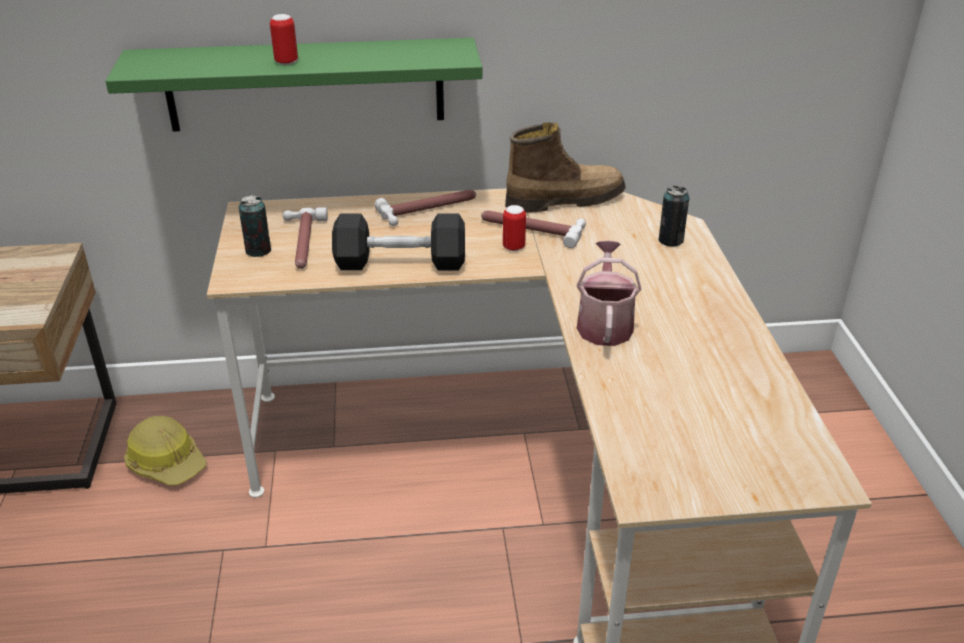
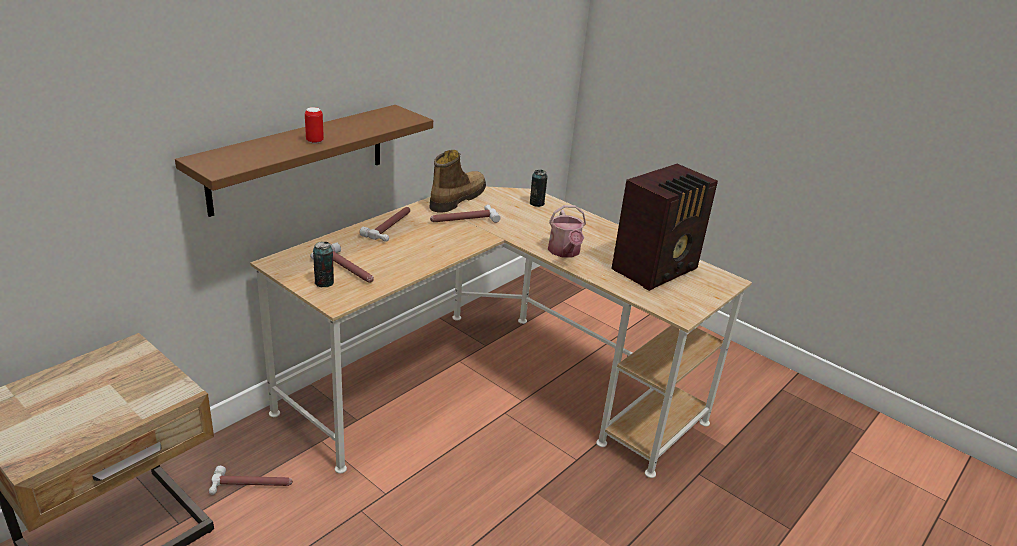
camera: 45 degrees left, 5 degrees down
green shelf [106,38,482,132] -> brown shelf [175,105,433,217]
hard hat [124,416,207,485] -> hammer [209,466,293,495]
black dumbbell [332,214,465,270] -> none
can [503,205,526,251] -> none
watering can [577,241,641,346] -> watering can turned 150 degrees counterclockwise [548,205,586,257]
none -> radio [612,164,718,291]

